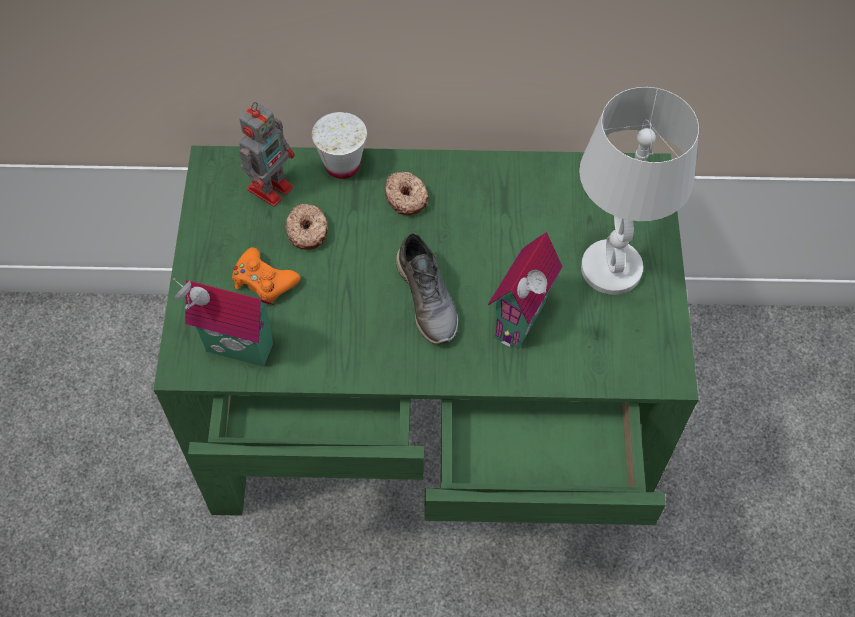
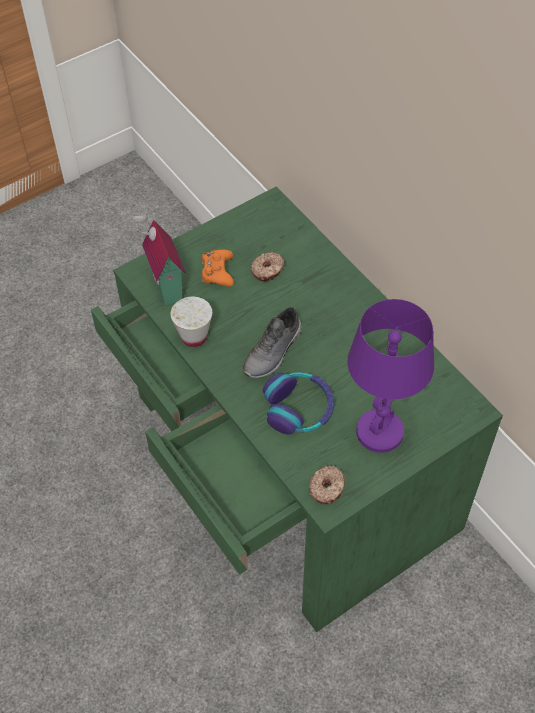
camera: 55 degrees right, 5 degrees down
toy robot [239,102,295,207] -> none
white cup [312,112,367,179] -> white cup moved to [171,297,212,347]
donut [385,172,429,215] -> donut moved to [308,465,345,504]
toy house [488,232,562,349] -> headphones [263,372,334,435]
white table lamp [579,87,699,295] -> purple table lamp [347,299,434,453]

